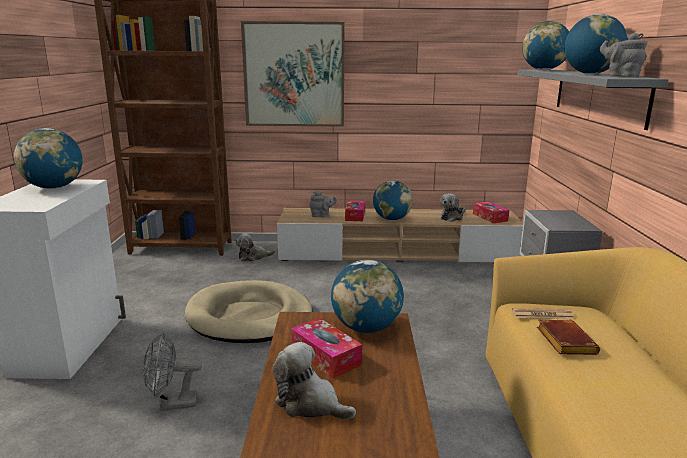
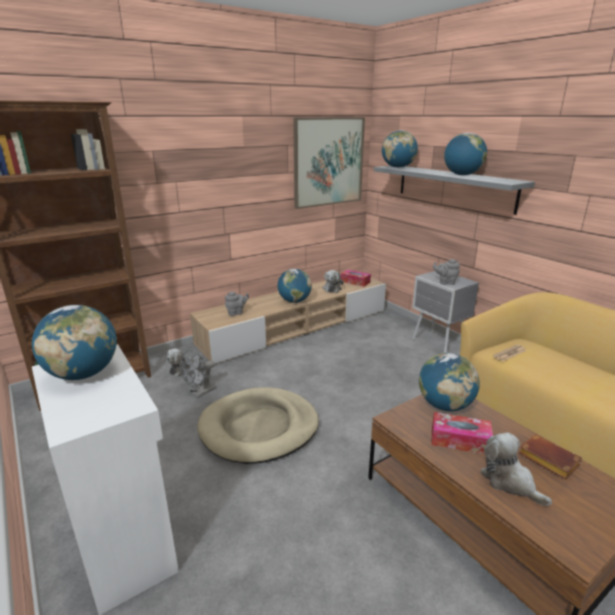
camera: 35 degrees left, 5 degrees up
grey fan [143,332,202,411] -> grey fan moved to [180,350,216,398]
picture [241,21,345,127] -> picture moved to [293,117,365,209]
plush toy [272,342,356,420] -> plush toy turned 60 degrees clockwise [480,432,552,506]
tissue box [345,200,365,221] -> none
brown book [537,320,600,355] -> brown book moved to [518,434,582,479]
grey teapot [600,33,647,77] -> grey teapot moved to [433,259,460,285]

